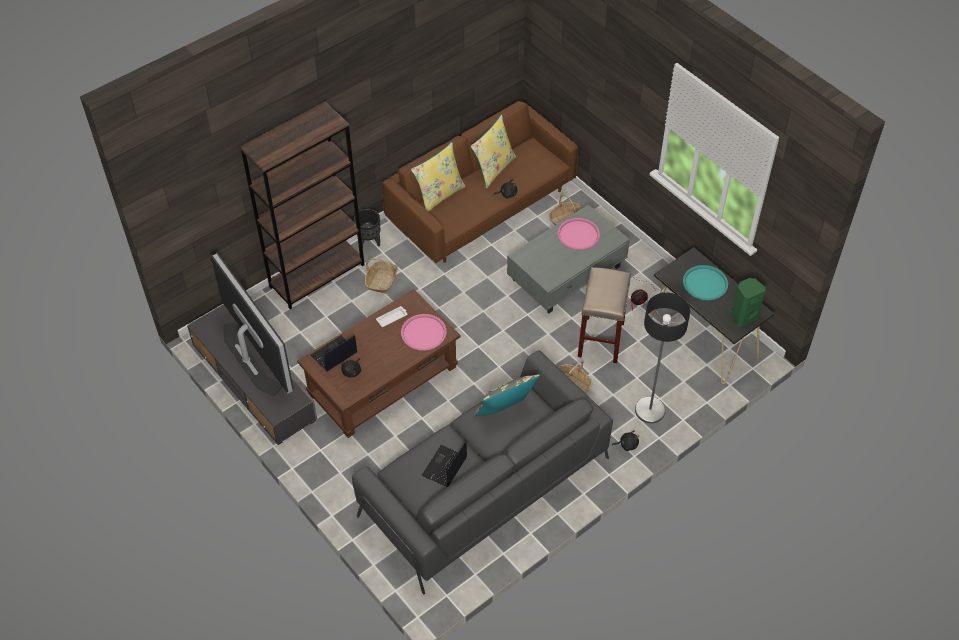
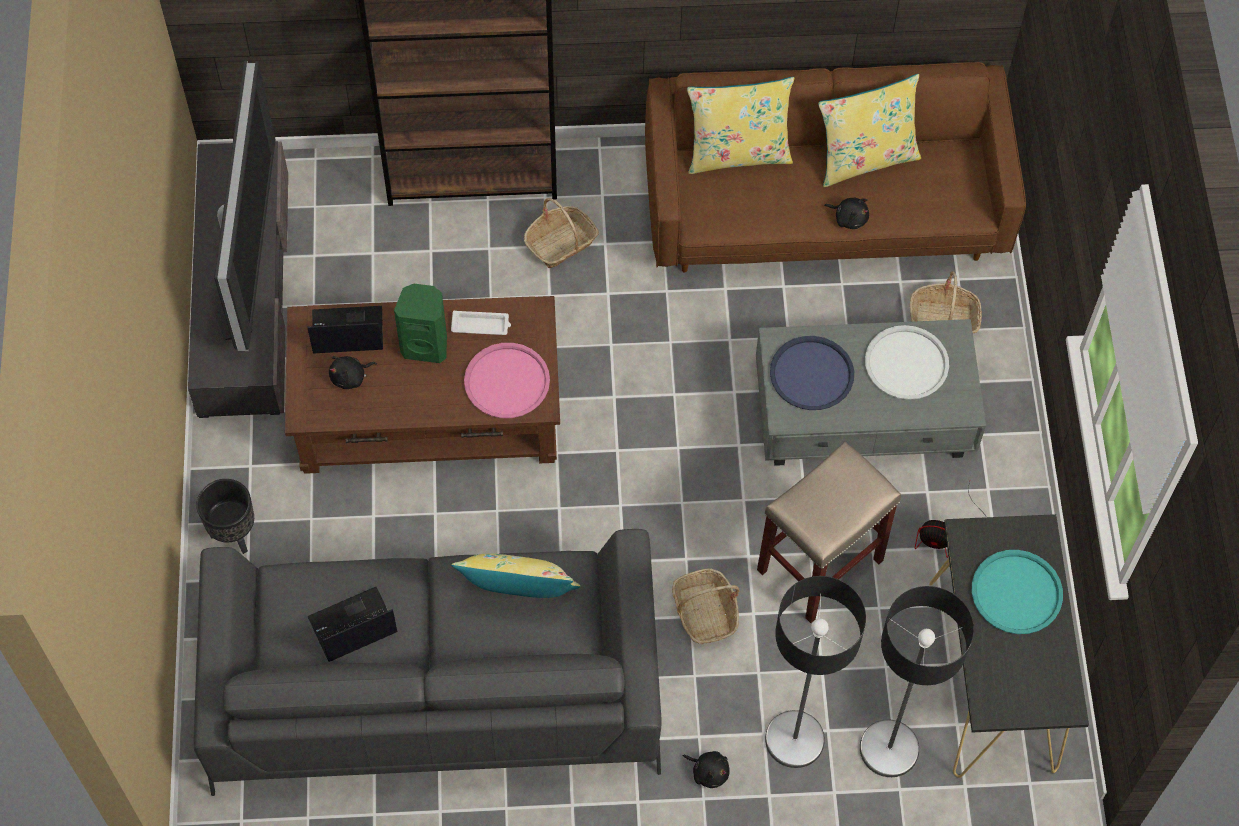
camera: 35 degrees right, 10 degrees up
black planter [354,209,380,247] -> black planter moved to [196,479,254,554]
grey pillow [473,375,540,416] -> yellow pillow [451,553,580,598]
pink tray [558,218,600,250] -> white tray [865,325,949,400]
green speaker [731,278,766,327] -> green speaker moved to [394,284,447,363]
none -> blue tray [770,336,854,410]
none -> floor lamp [860,586,974,777]

